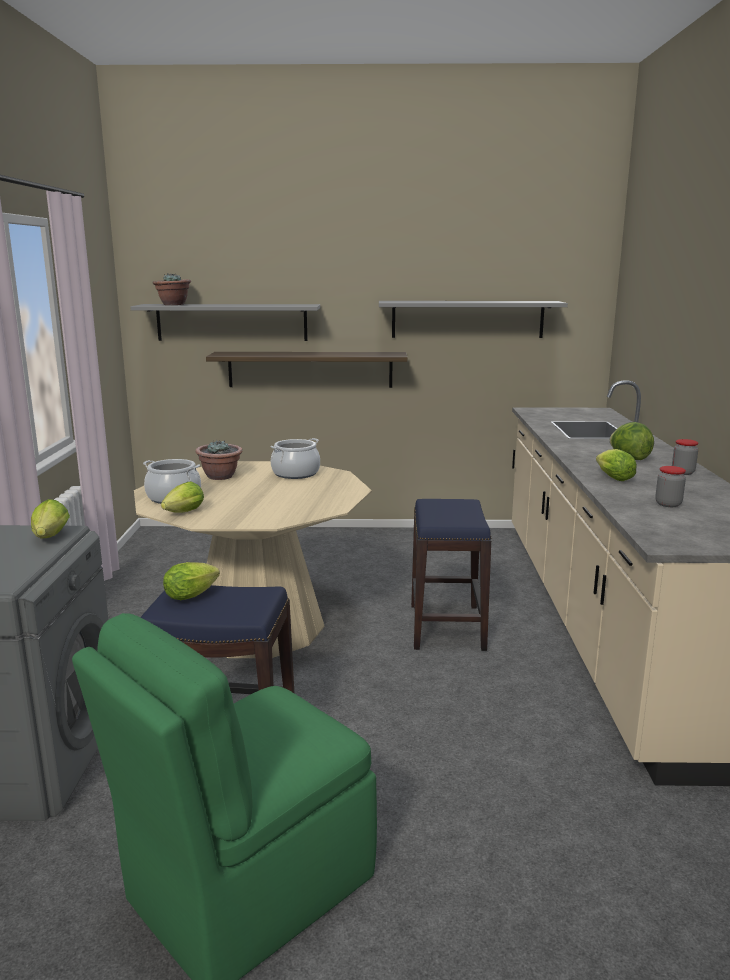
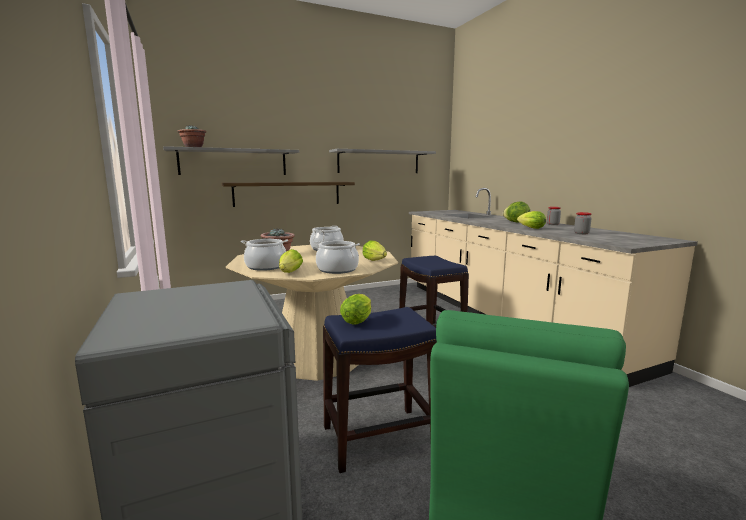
camera: 25 degrees left, 5 degrees down
lettuce [31,499,70,538] -> lettuce moved to [362,240,387,261]
none -> cooking pot [315,241,360,274]

